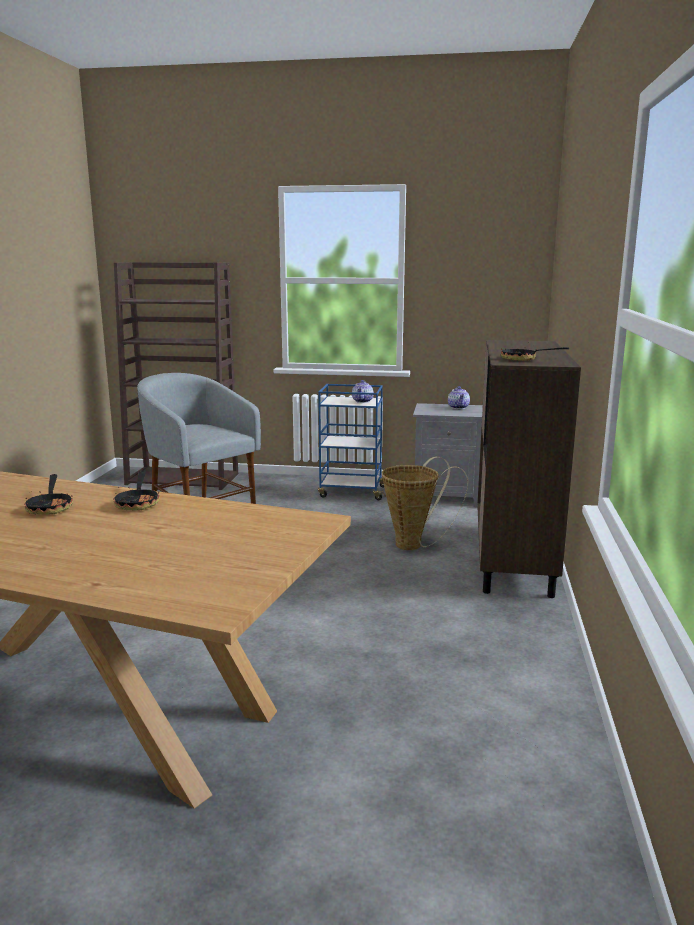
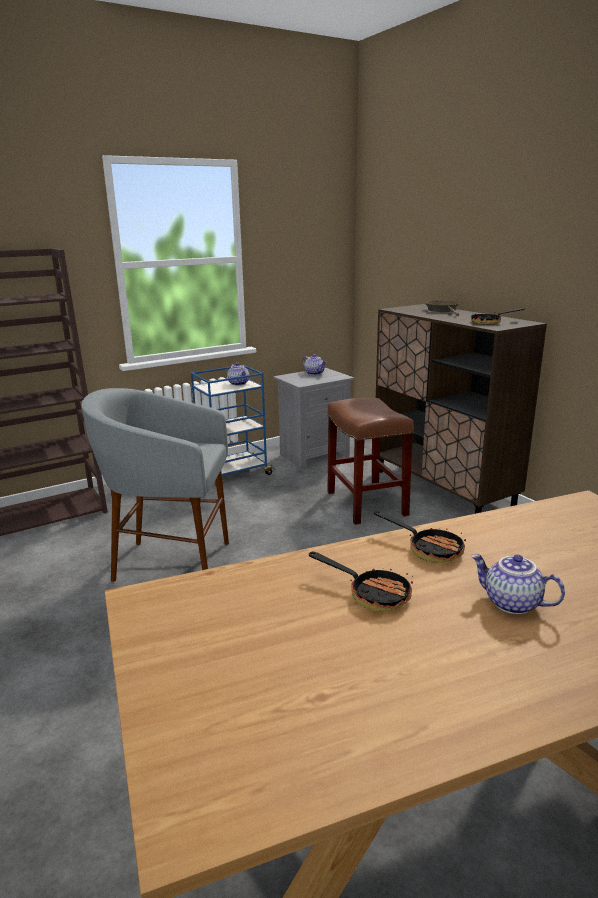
camera: 40 degrees left, 5 degrees up
basket [382,456,468,550] -> brown stool [327,397,414,525]
none -> brown frying pan [425,300,460,316]
none -> teapot [471,554,565,614]

